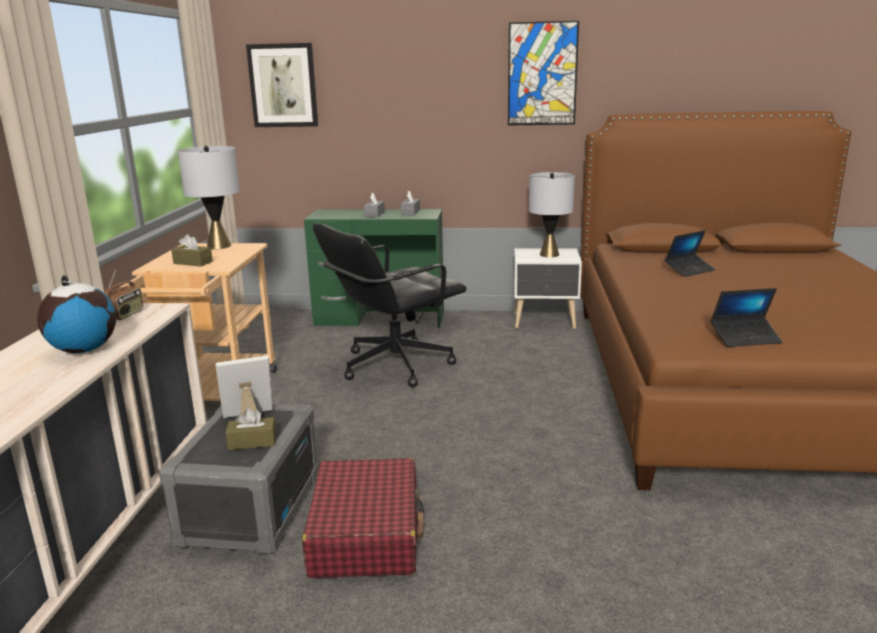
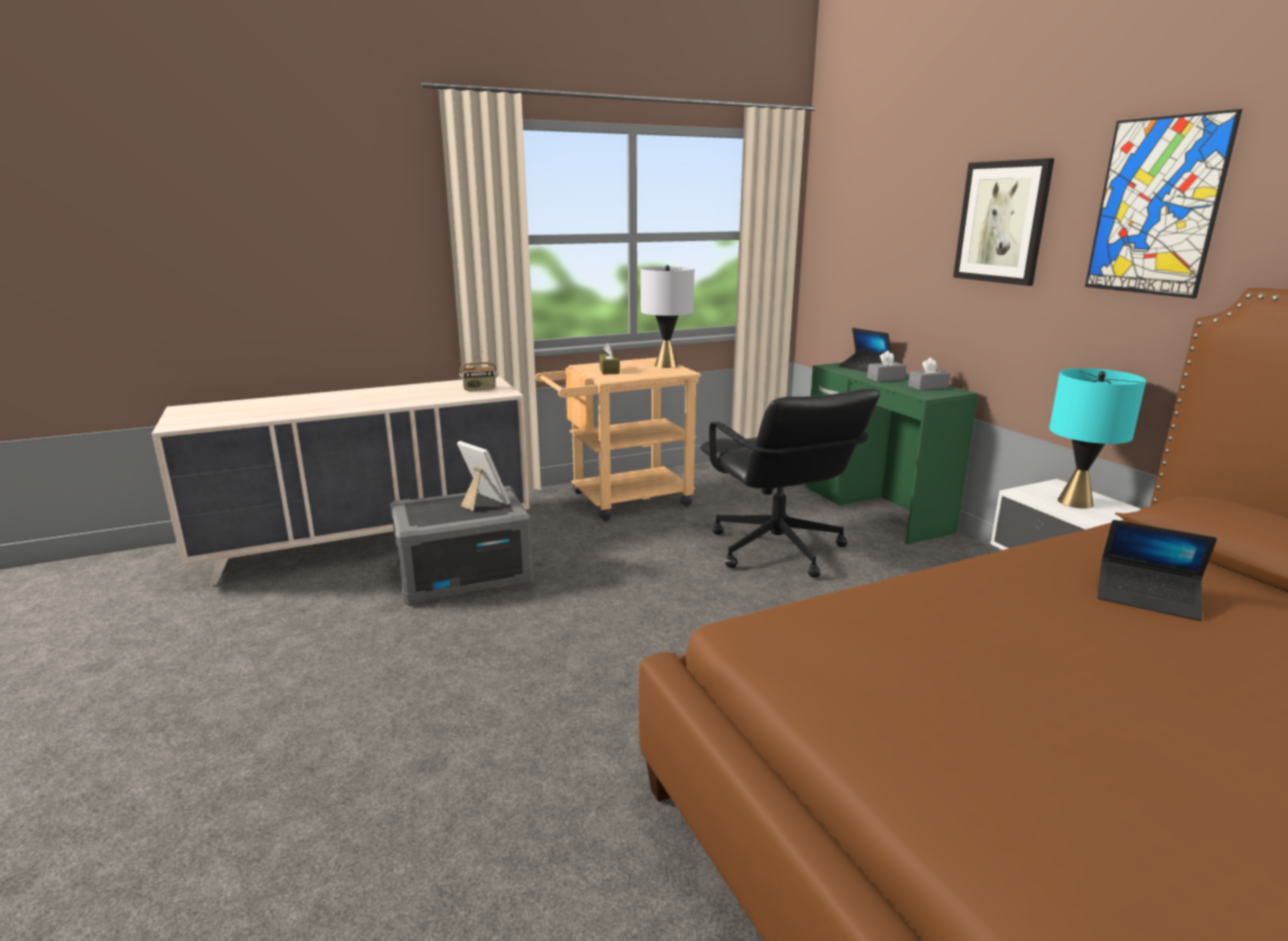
camera: 60 degrees right, 0 degrees up
globe [37,275,116,353] -> none
brown tissue box [226,408,276,450] -> none
picture [246,43,318,127] -> picture moved to [953,158,1054,286]
red suitcase [302,458,424,578] -> none
black office chair [313,223,467,387] -> black office chair turned 135 degrees counterclockwise [700,388,880,578]
grey table lamp [529,172,575,257] -> turquoise table lamp [1049,368,1146,509]
laptop [711,288,782,347] -> laptop moved to [839,328,891,372]

